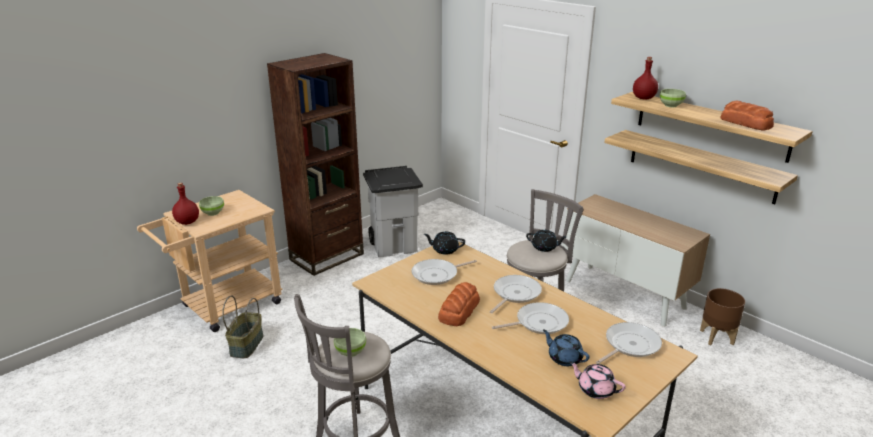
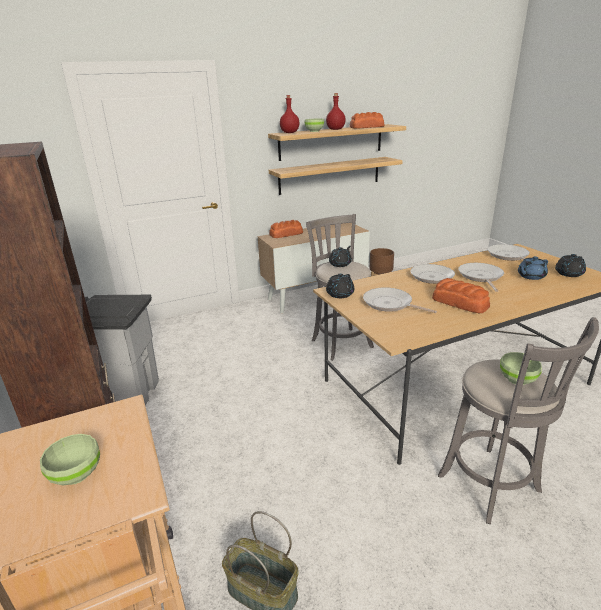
camera: 70 degrees left, 0 degrees up
red bottle [172,183,199,225] -> red bottle moved to [326,93,346,130]
frying pan [411,259,477,285] -> frying pan turned 135 degrees clockwise [363,287,437,313]
pink teapot [569,361,626,399] -> black teapot [555,254,586,277]
none -> bread [269,220,303,238]

